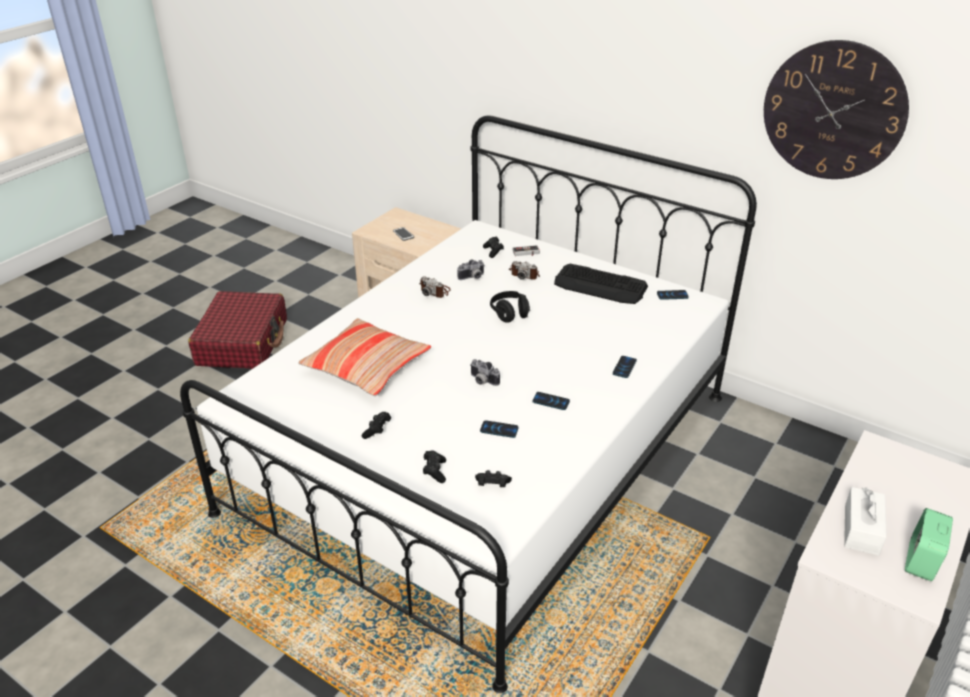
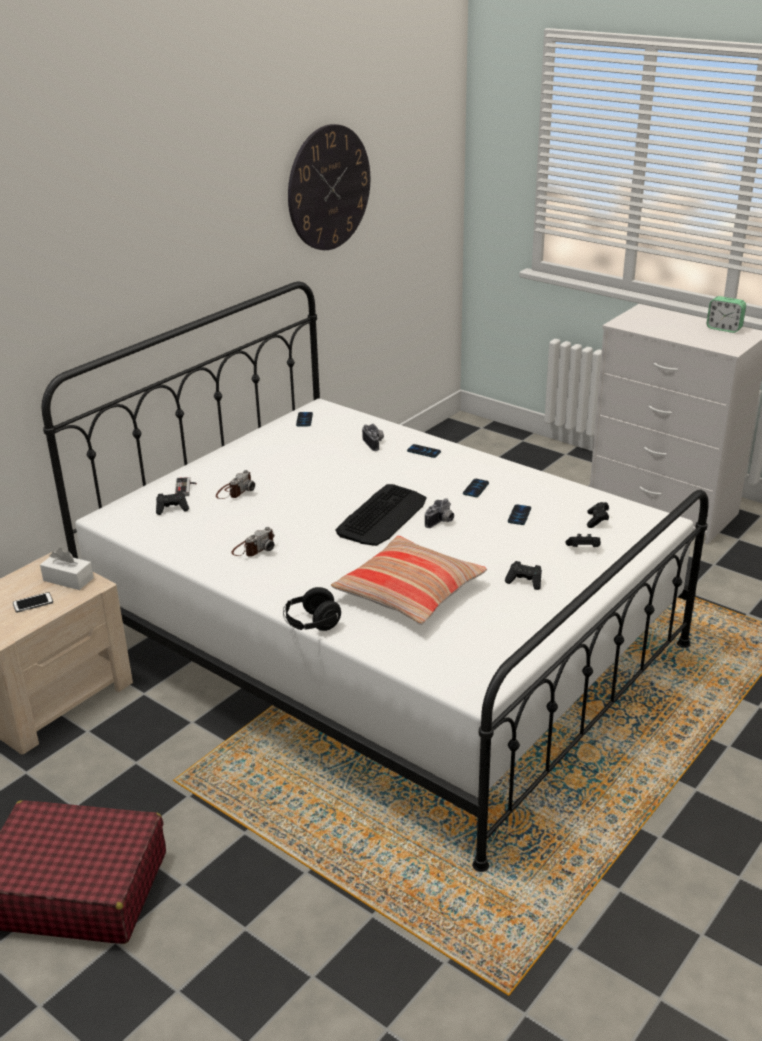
camera: 85 degrees left, 5 degrees down
camera [457,259,485,280] -> camera moved to [362,424,384,451]
black headphones [490,291,530,323] -> black headphones moved to [283,587,341,631]
keyboard [554,264,648,304] -> keyboard moved to [335,484,427,546]
white tissue box [844,487,887,555] -> white tissue box moved to [40,548,94,590]

